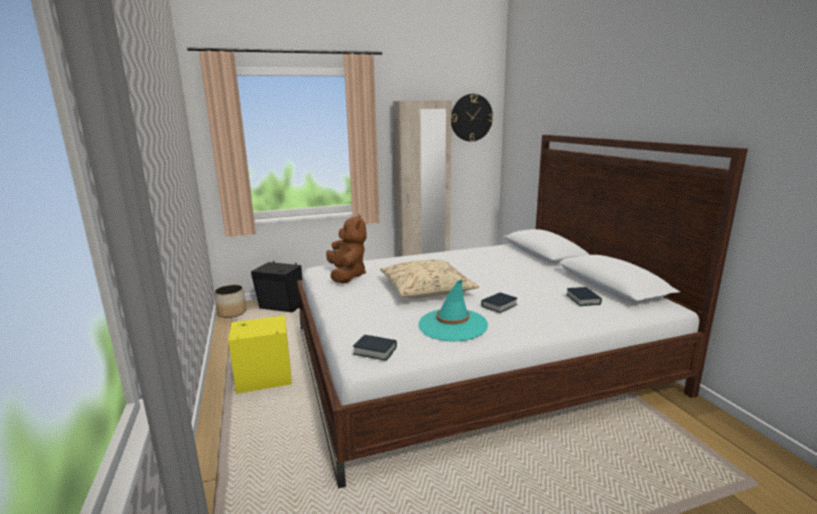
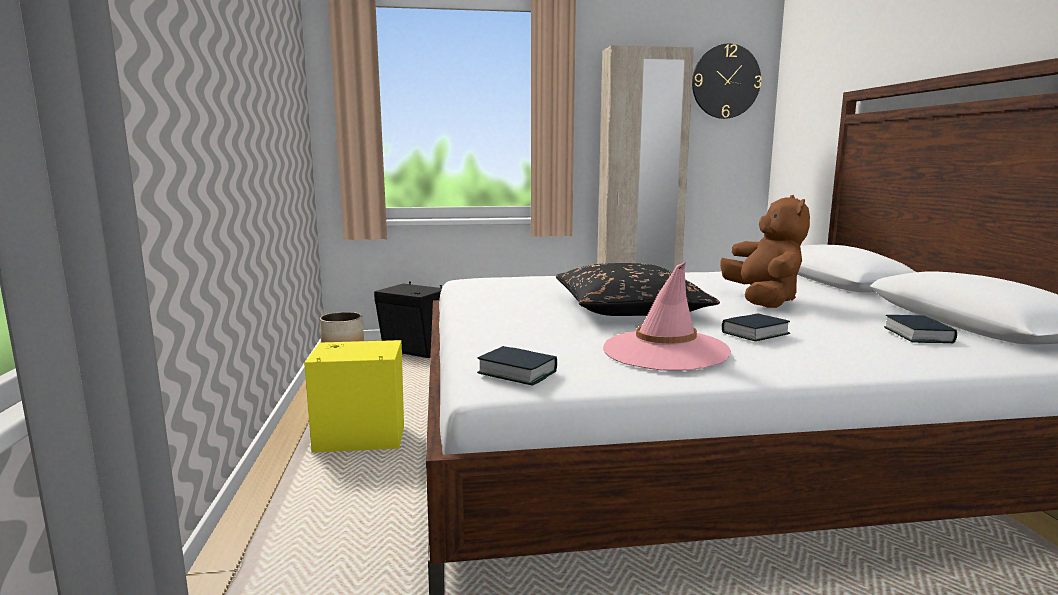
camera: 10 degrees right, 5 degrees down
brown plush toy [326,214,367,283] -> brown plush toy moved to [720,195,810,308]
beige pillow [380,259,479,299] -> black pillow [556,263,720,316]
turquoise hat [418,280,488,342] -> pink hat [603,262,731,370]

